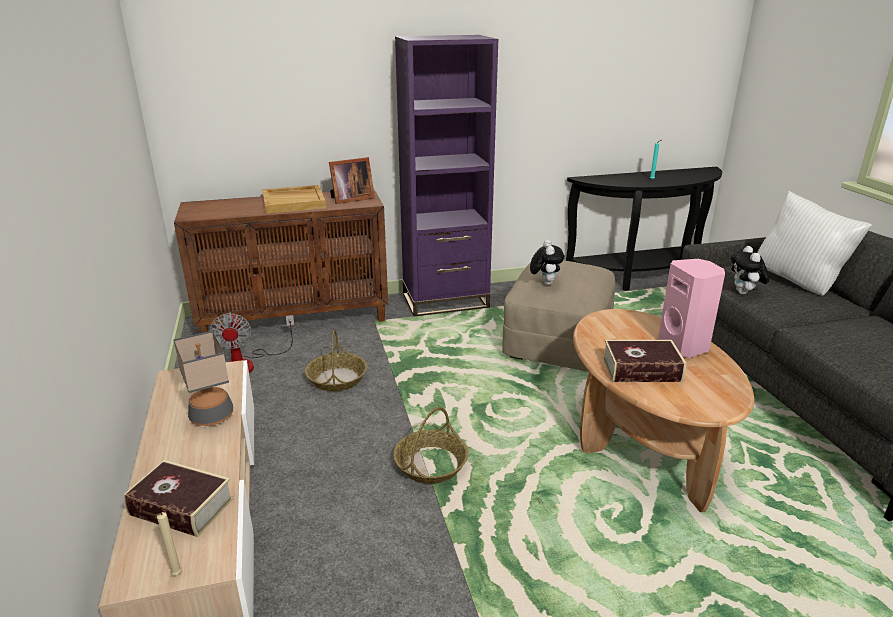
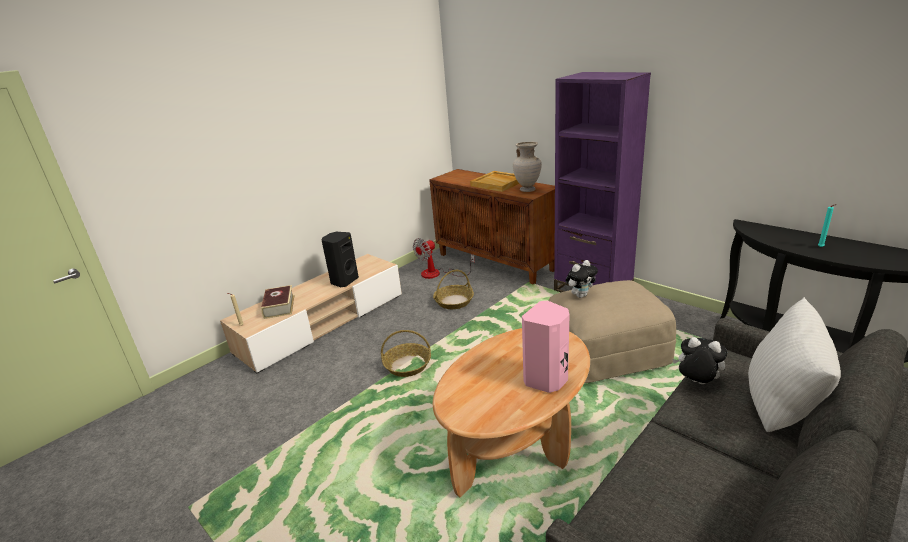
camera: 60 degrees right, 0 degrees up
table lamp [173,330,233,426] -> black speaker [322,232,359,287]
picture frame [329,157,375,204] -> beige vase [513,142,542,192]
book [603,340,687,382] -> none
plush toy [731,246,769,294] -> plush toy turned 60 degrees clockwise [672,337,727,384]

